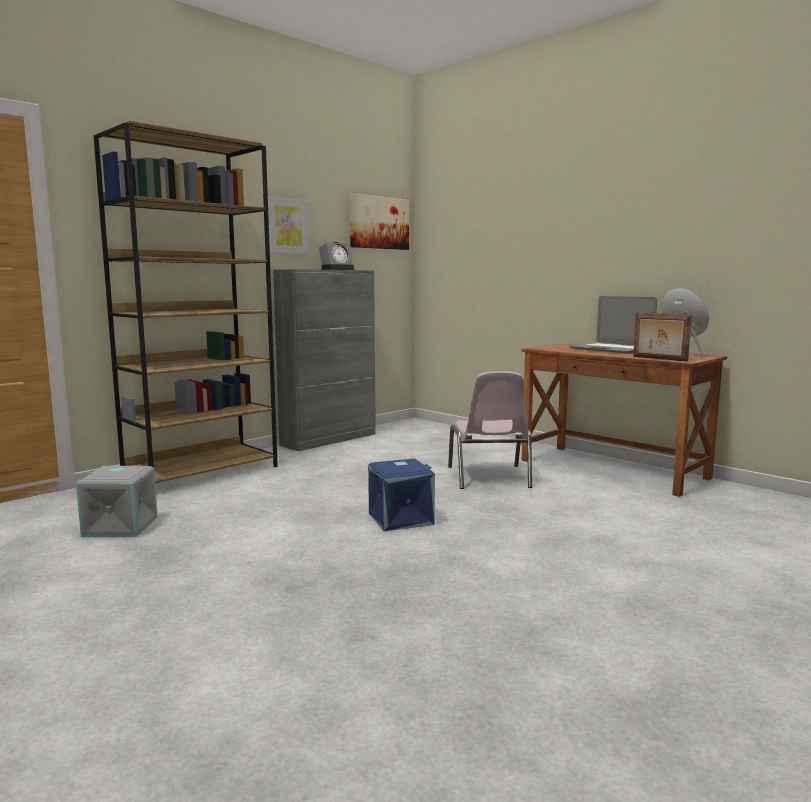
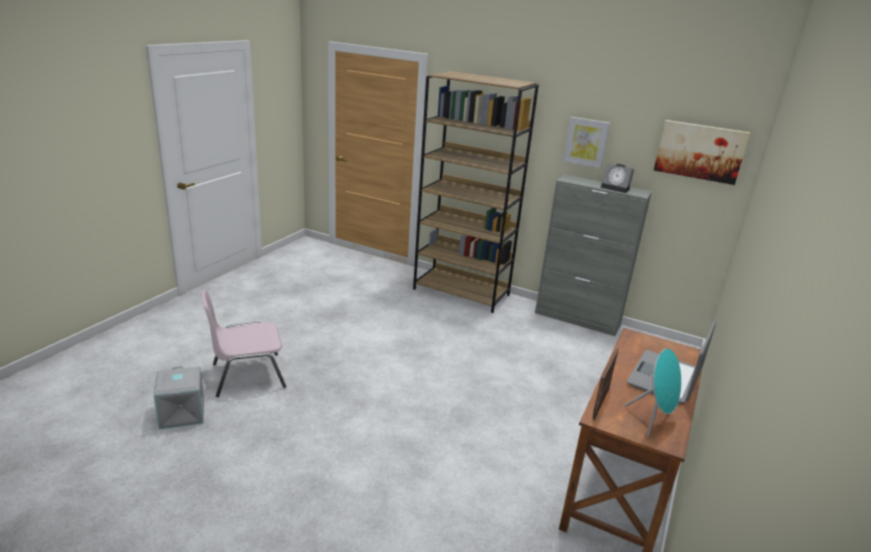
camera: 70 degrees right, 15 degrees up
grey storage box [76,466,158,537] -> grey storage box moved to [154,366,204,430]
blue storage box [368,459,435,532] -> none
pink chair [448,371,532,489] -> pink chair moved to [202,289,286,397]

